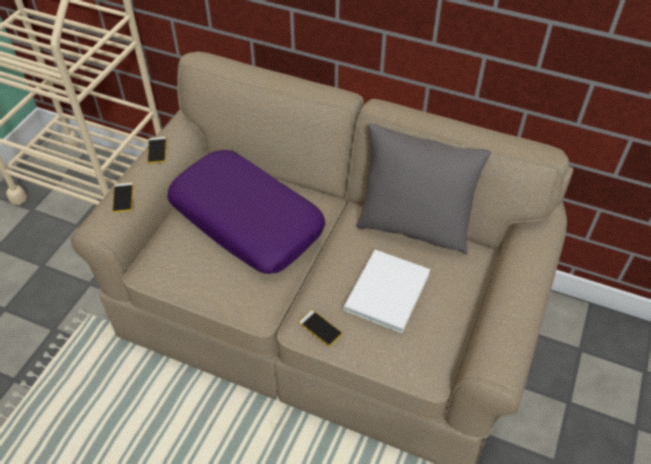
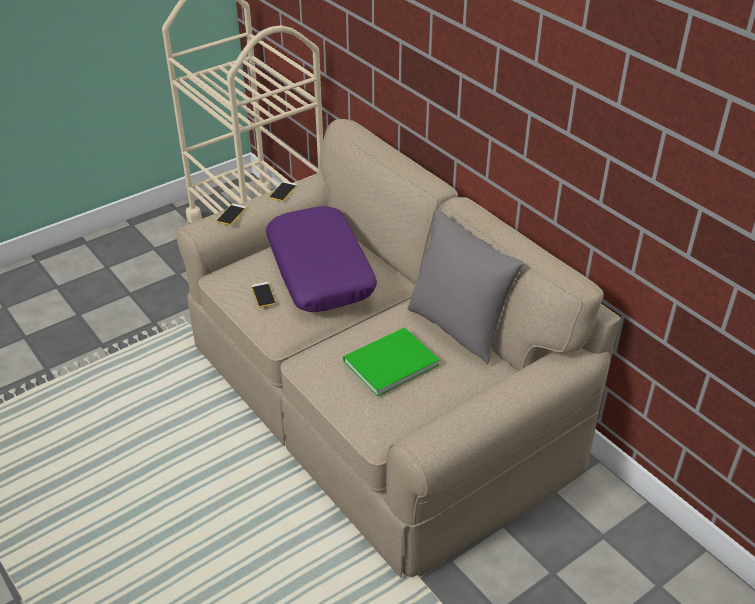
camera: 30 degrees right, 10 degrees down
phone [299,310,342,346] -> phone moved to [251,282,276,308]
white book [343,250,430,333] -> green book [343,327,440,396]

